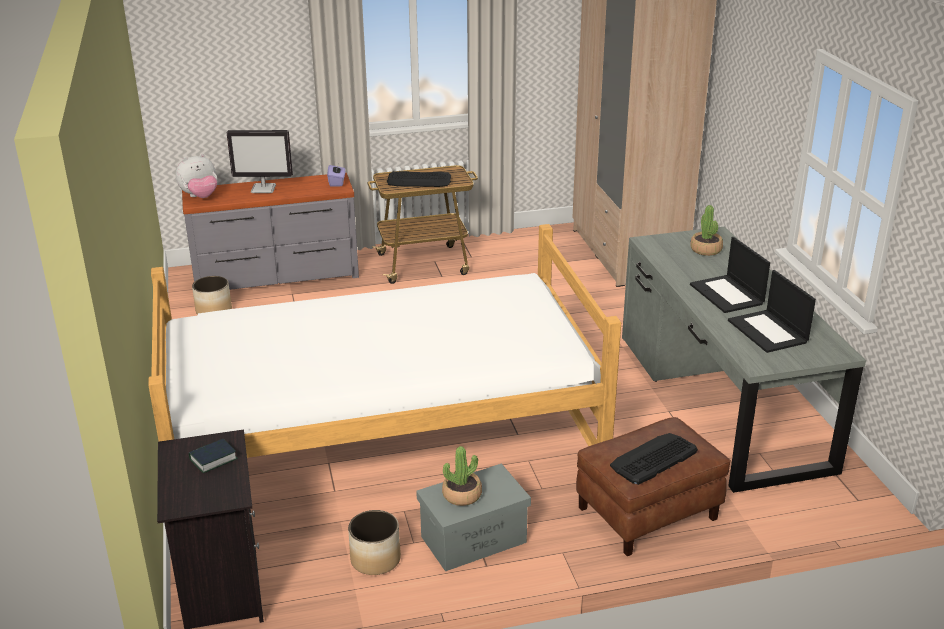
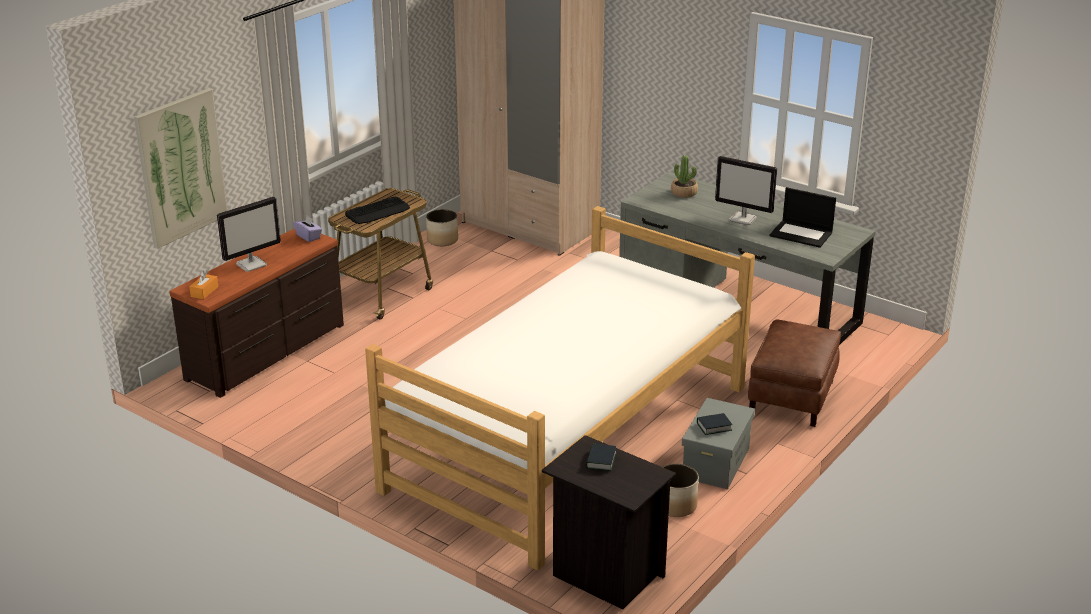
camera: 40 degrees left, 0 degrees up
plush toy [176,154,217,198] -> orange tissue box [189,270,219,299]
grey dresser [182,173,359,290] -> brown dresser [169,228,344,398]
planter [192,276,232,315] -> planter moved to [426,209,458,246]
potted plant [442,446,482,506] -> book [697,413,732,435]
keyboard [610,433,698,485] -> none
laptop [690,237,770,313] -> monitor [715,156,777,225]
none -> picture [134,88,227,249]

